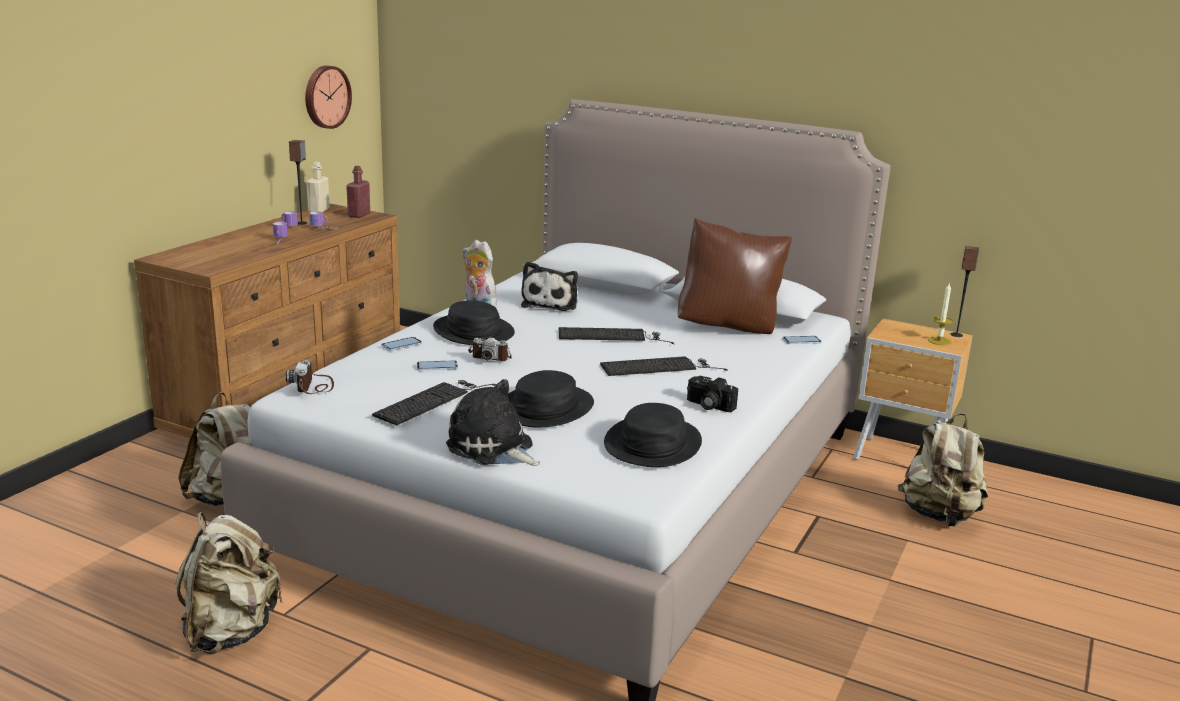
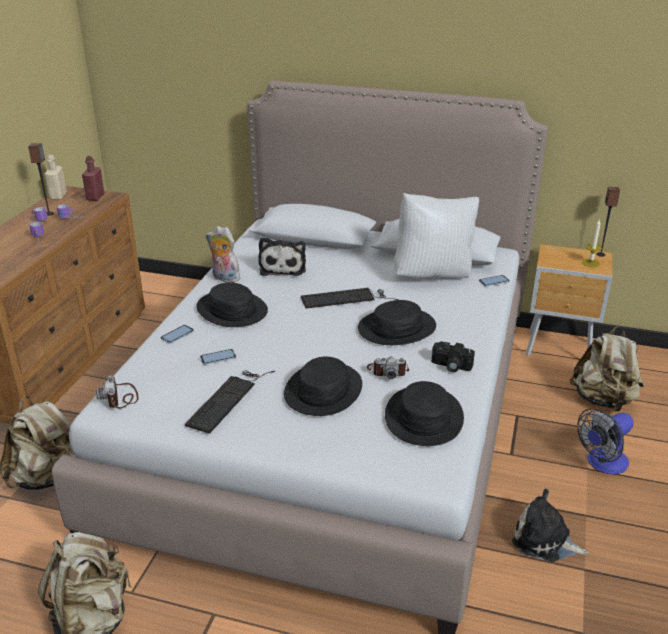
camera: 10 degrees left, 10 degrees up
wall clock [305,66,352,129] -> none
plush toy [446,379,540,465] -> plush toy moved to [512,489,588,562]
camera [468,337,512,361] -> camera moved to [367,357,409,379]
keyboard [600,356,728,376] -> black hat [358,300,436,345]
brown pillow [678,218,792,334] -> white pillow [394,193,479,279]
none -> fan [577,409,634,475]

